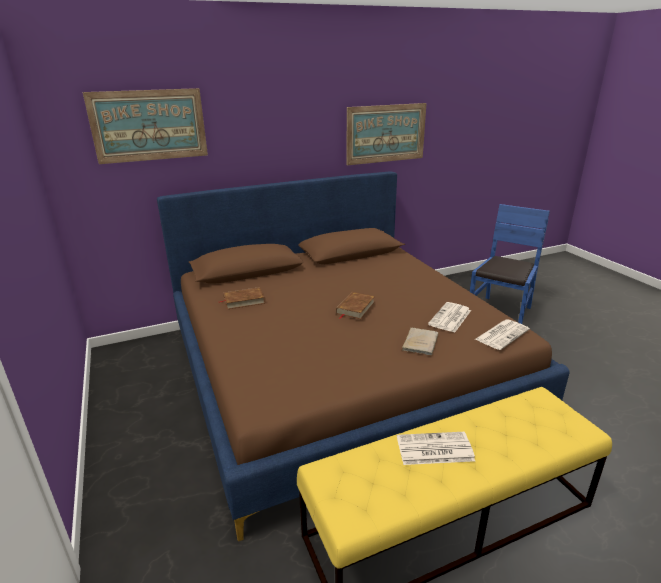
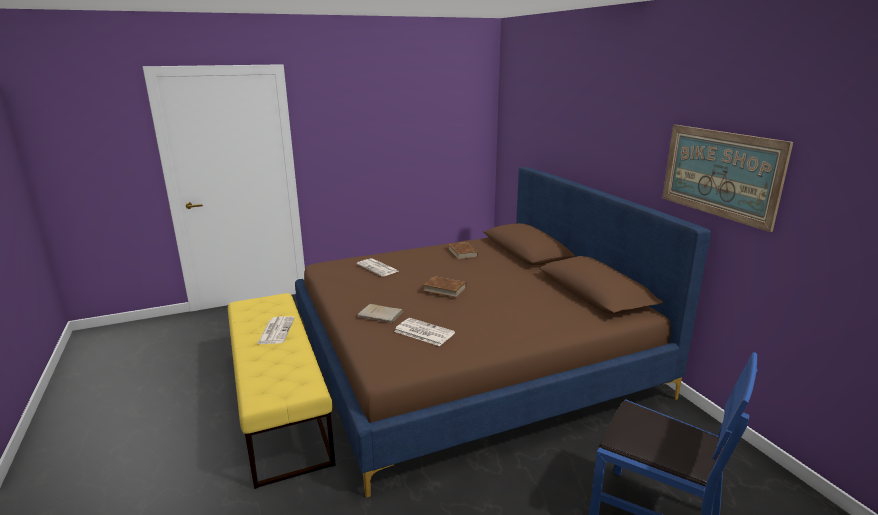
camera: 90 degrees right, 5 degrees down
picture [83,88,208,164] -> none
newspaper [474,320,530,350] -> newspaper moved to [356,258,398,276]

